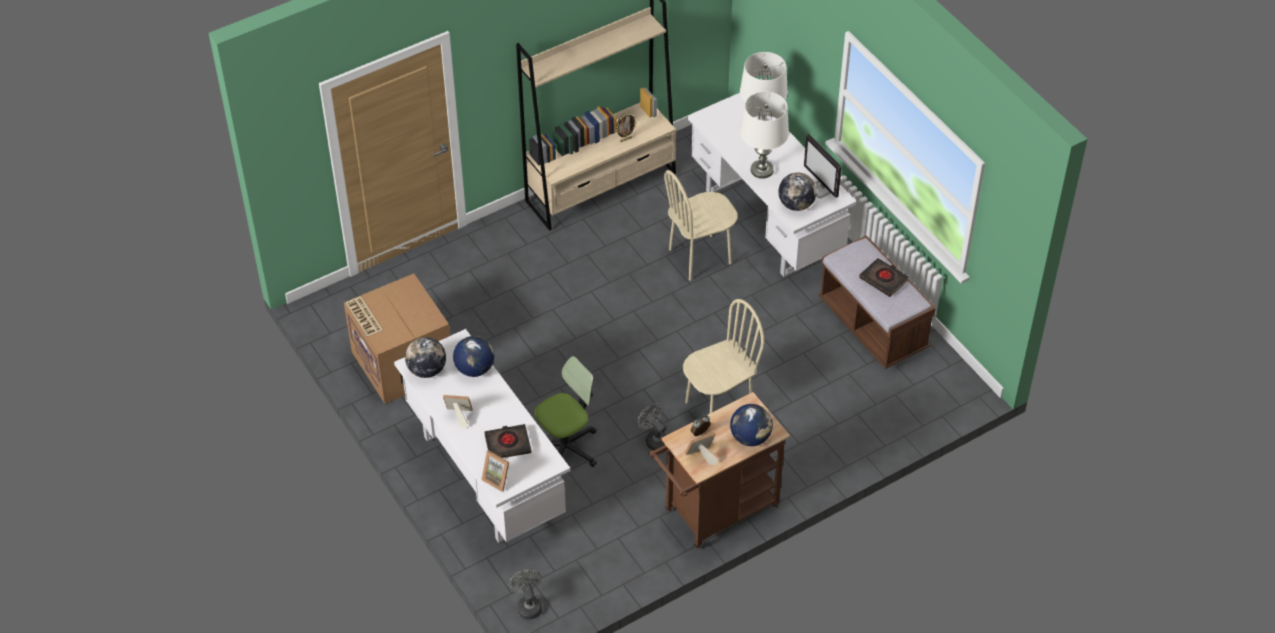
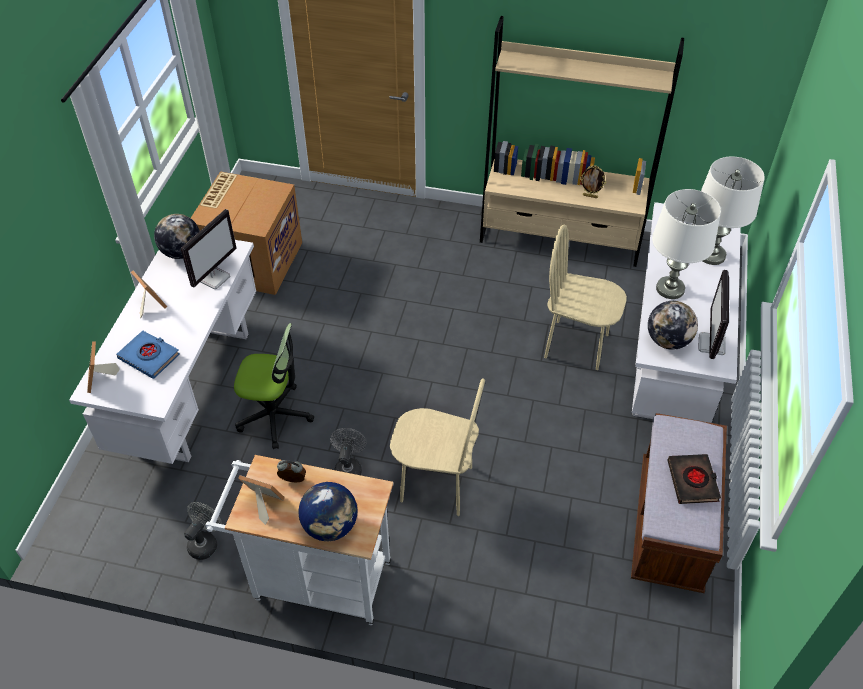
camera: 45 degrees right, 0 degrees up
globe [453,336,494,377] -> monitor [181,209,237,289]
black book [484,424,531,458] -> blue book [116,331,180,379]
grey fan [509,569,542,619] -> grey fan moved to [184,502,222,560]
brown cart [649,392,790,549] -> white cart [205,455,393,625]

